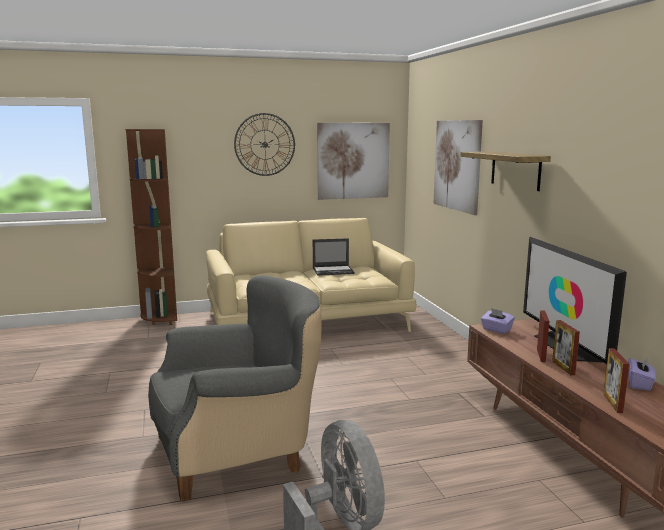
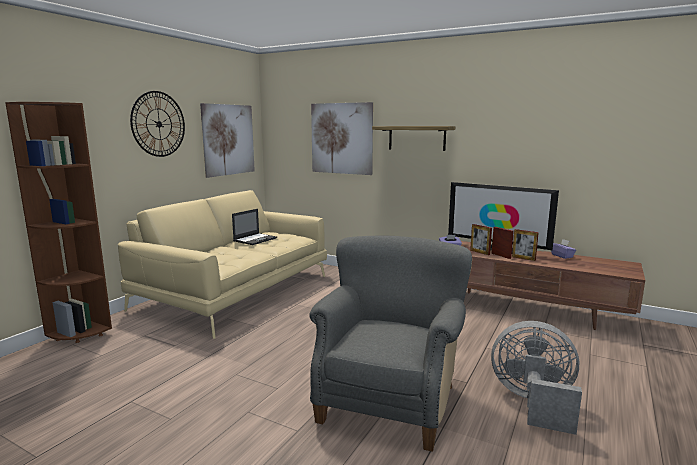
camera: 45 degrees left, 0 degrees up
picture frame [603,348,630,413] -> picture frame moved to [470,224,492,255]

